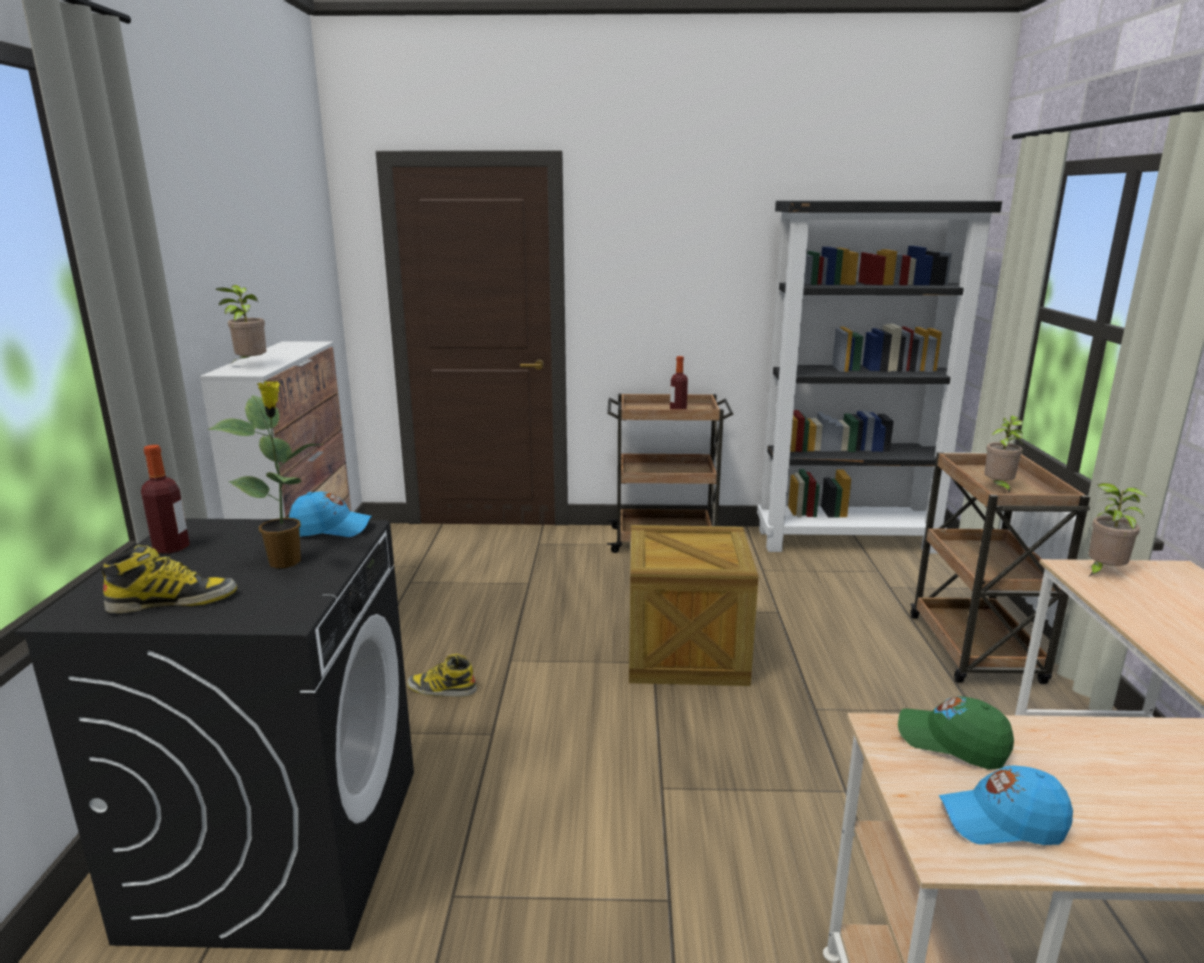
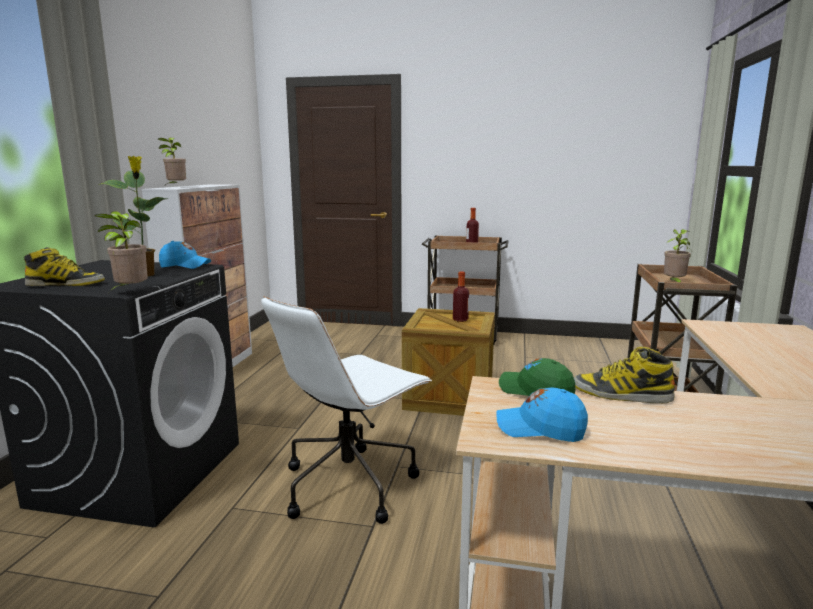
camera: 10 degrees right, 5 degrees down
bottle [141,445,190,554] -> bottle moved to [453,271,469,322]
boot [407,654,477,697] -> boot moved to [574,347,675,403]
black bookcase [757,201,1002,554] -> none
potted plant [1089,483,1148,577] -> potted plant moved to [95,211,148,291]
none -> white office chair [261,296,432,524]

